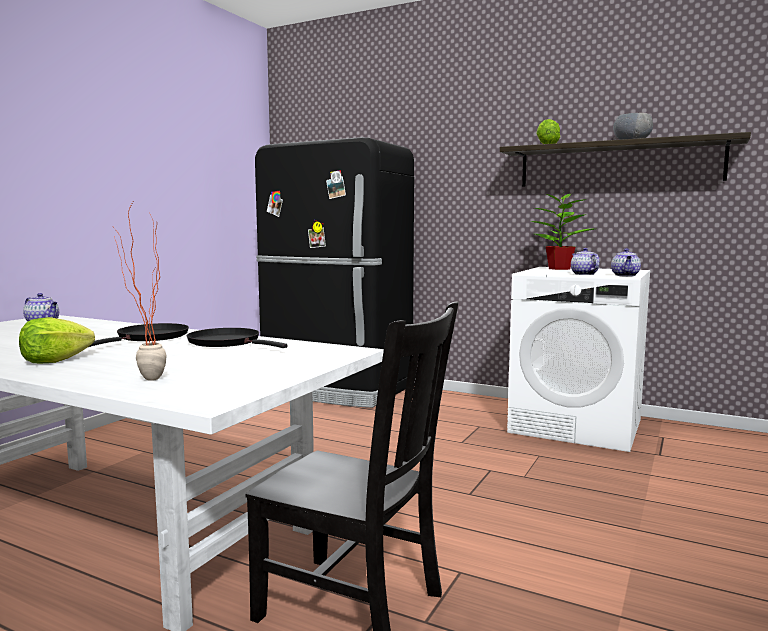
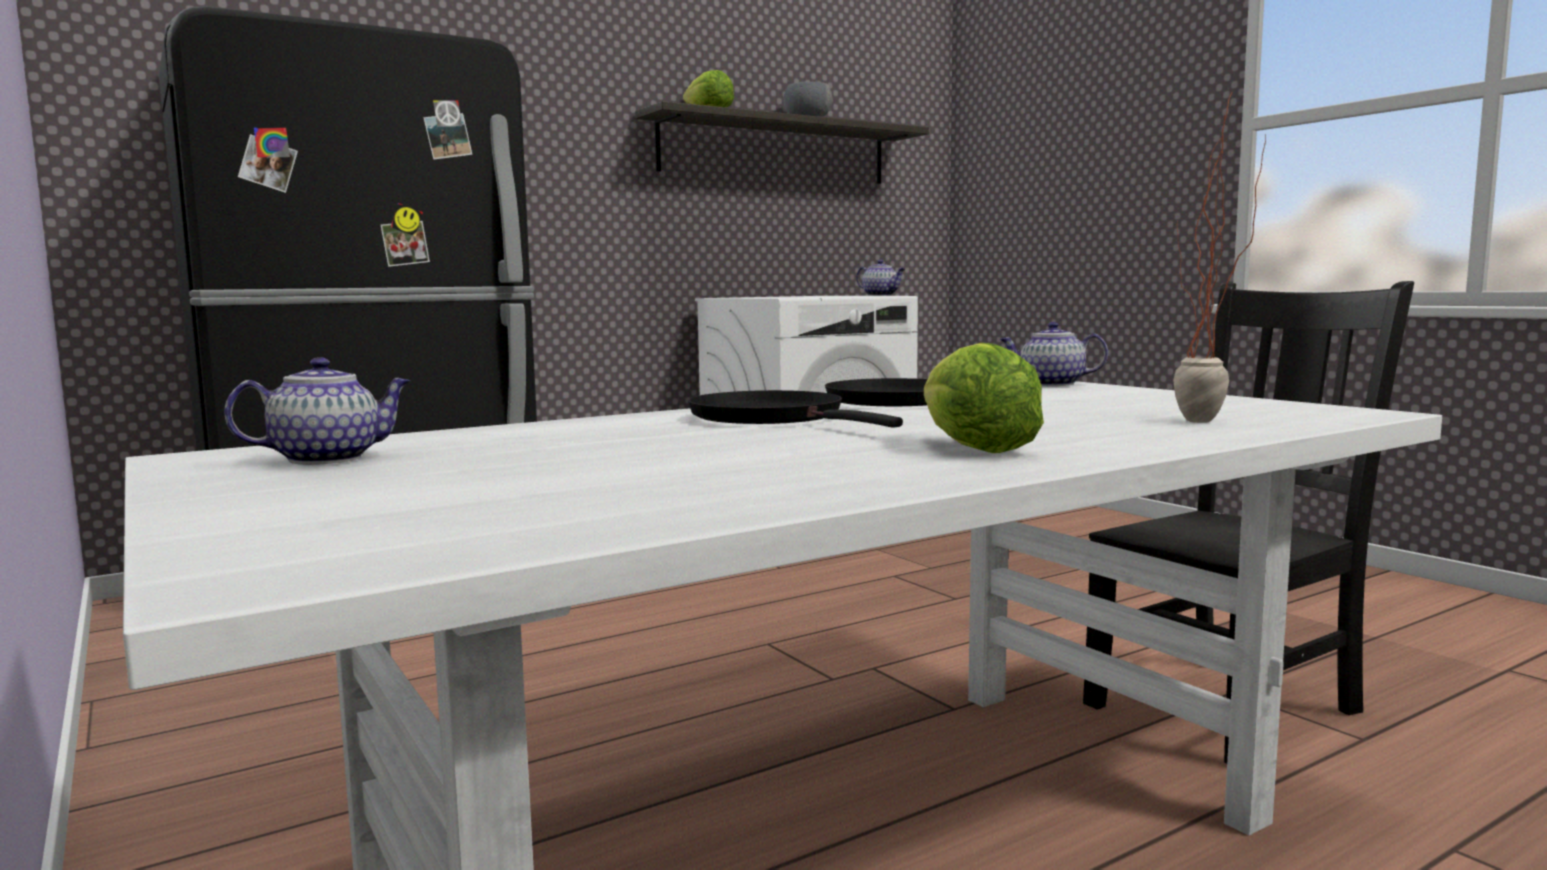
camera: 60 degrees left, 0 degrees up
potted plant [530,192,594,270] -> none
teapot [571,248,600,275] -> teapot moved to [1000,322,1108,386]

